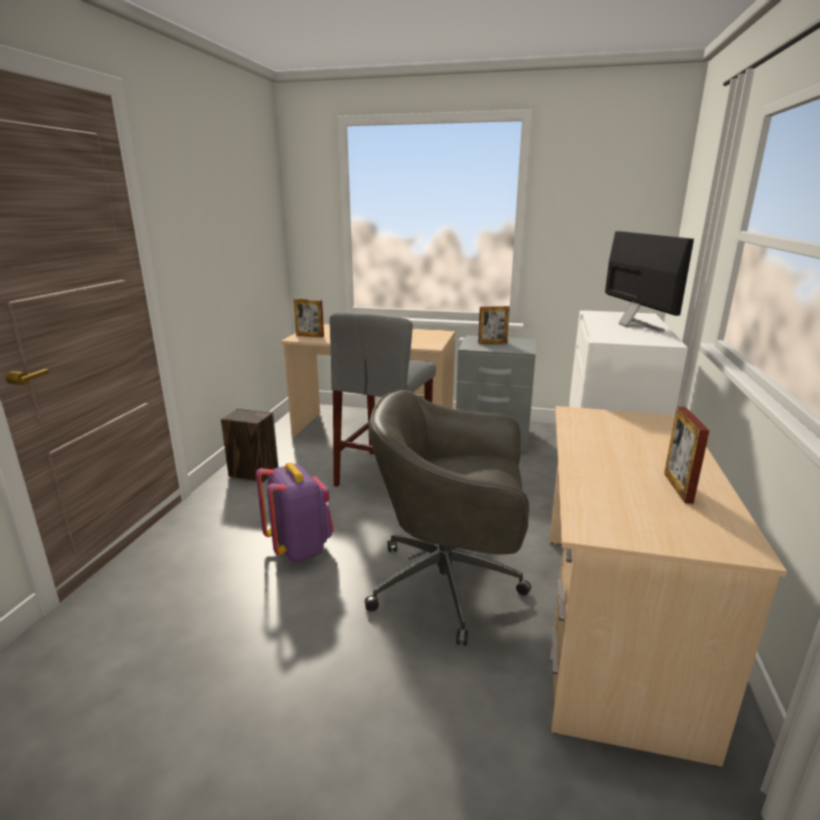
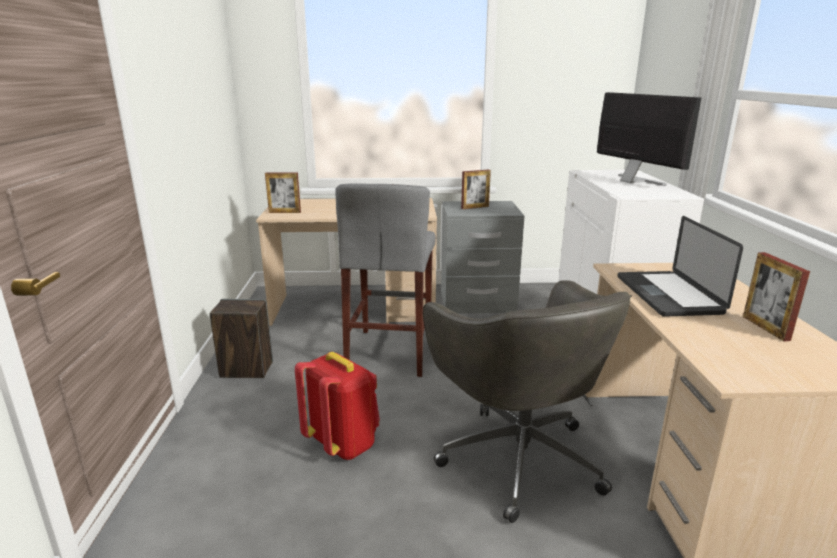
camera: 15 degrees left, 0 degrees up
purple backpack [256,463,334,562] -> red backpack [295,352,380,460]
grey office chair [365,390,531,646] -> grey office chair turned 105 degrees counterclockwise [423,280,632,523]
none -> laptop [618,216,743,317]

